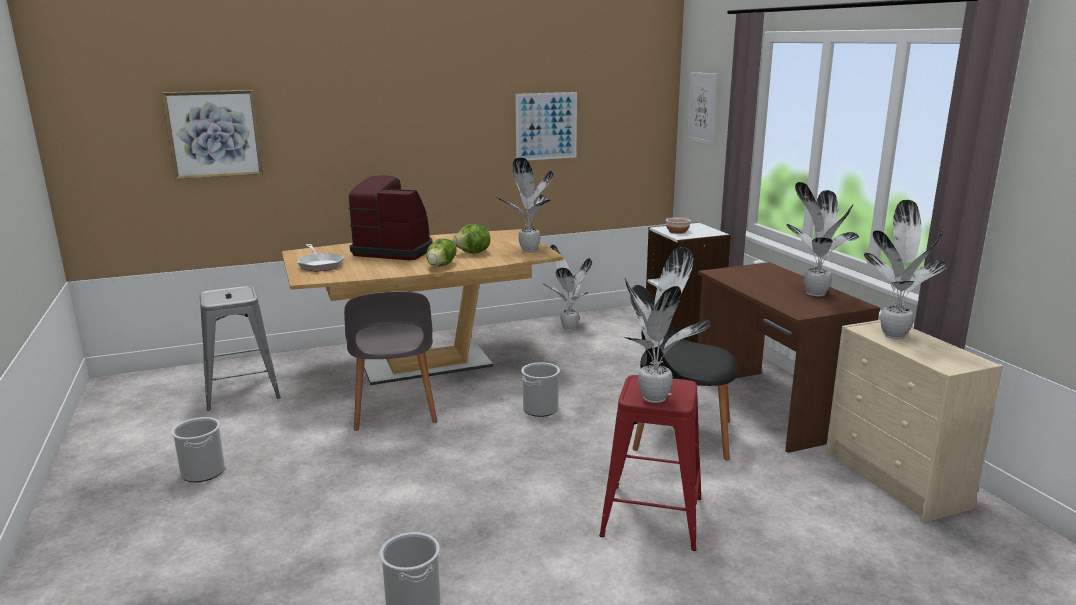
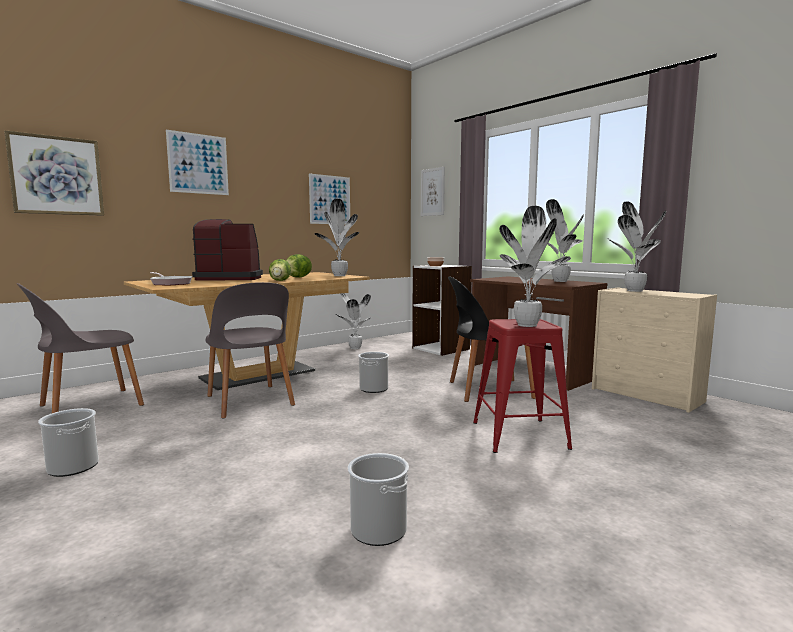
camera: 20 degrees left, 10 degrees down
grey stool [200,286,281,411] -> grey chair [16,283,144,413]
none -> picture [166,130,229,195]

